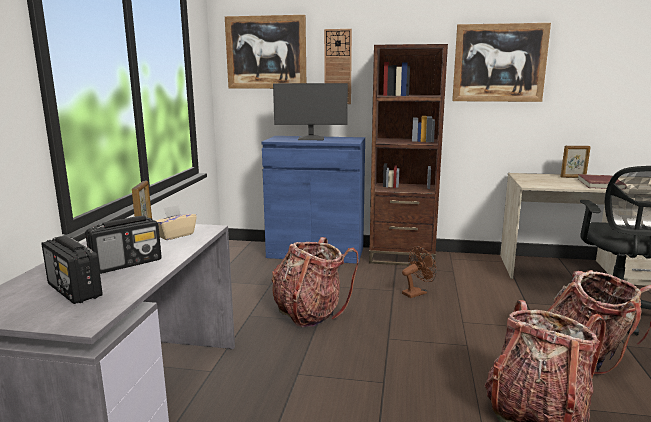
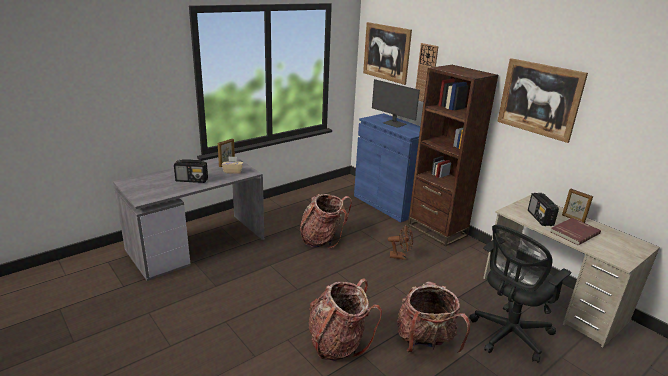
camera: 40 degrees right, 10 degrees up
radio [41,236,103,304] -> radio moved to [528,193,559,226]

